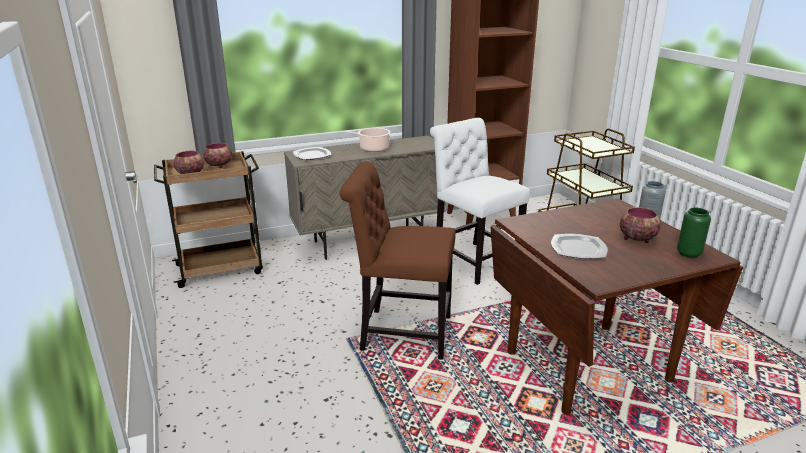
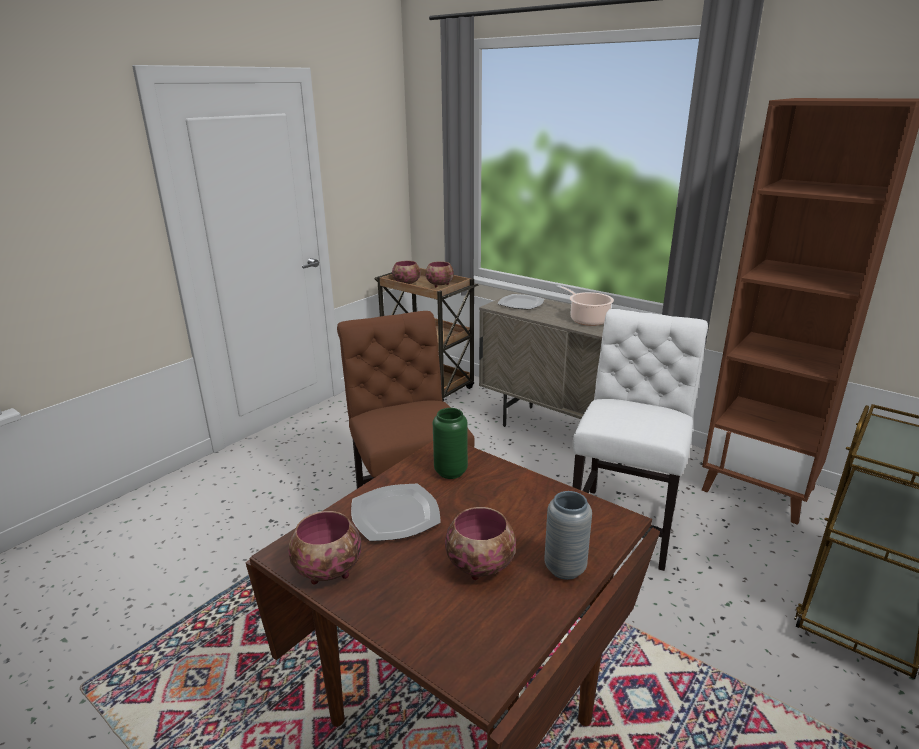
camera: 60 degrees right, 0 degrees up
green vase [677,208,711,258] -> green vase moved to [433,408,468,479]
none -> bowl [288,511,361,585]

